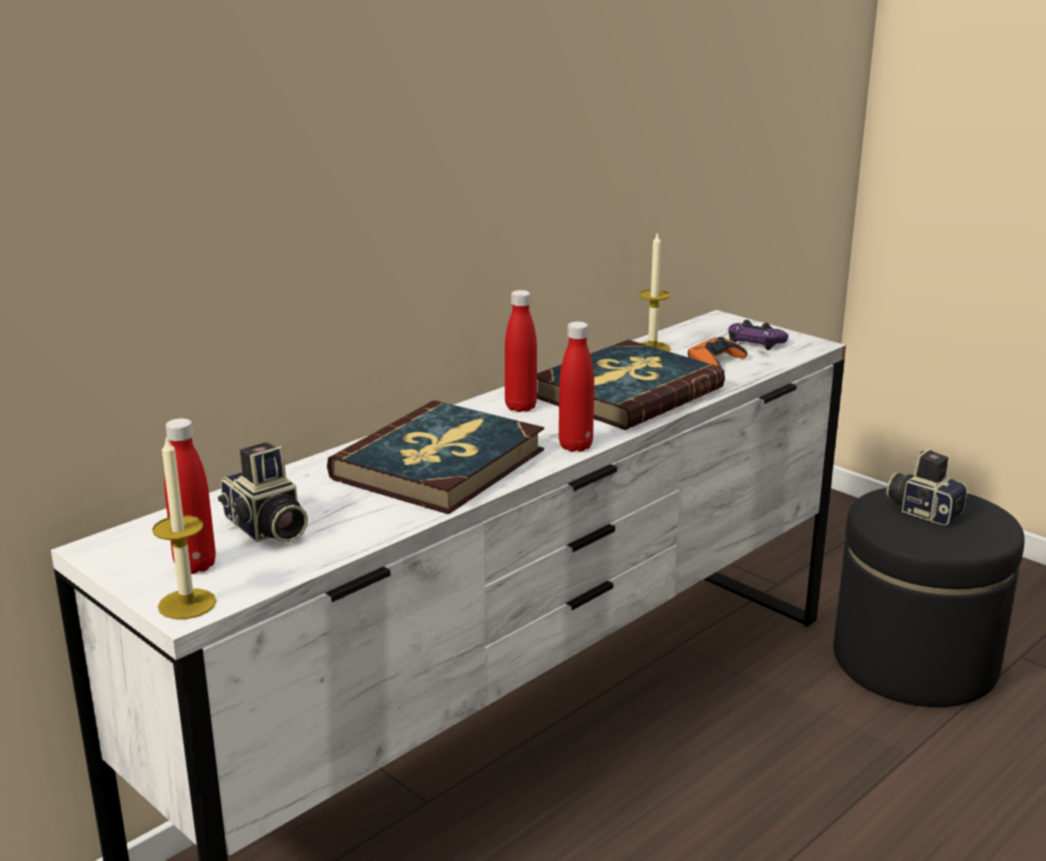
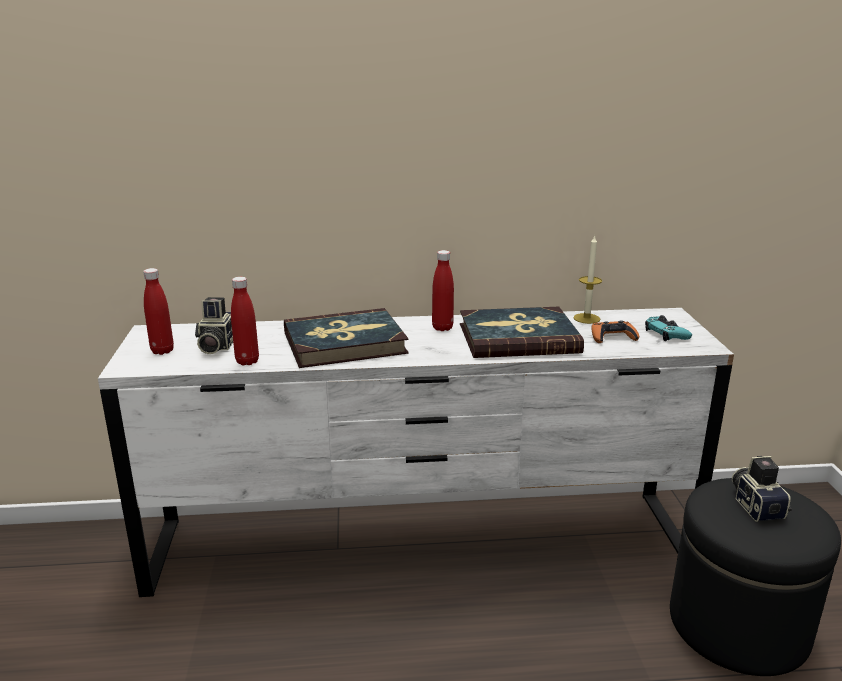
camera: 40 degrees right, 0 degrees up
candle [152,435,216,619] -> none
red bottle [559,322,594,452] -> red bottle moved to [231,277,259,366]
purple game controller [728,320,789,350] -> turquoise game controller [645,315,692,341]

